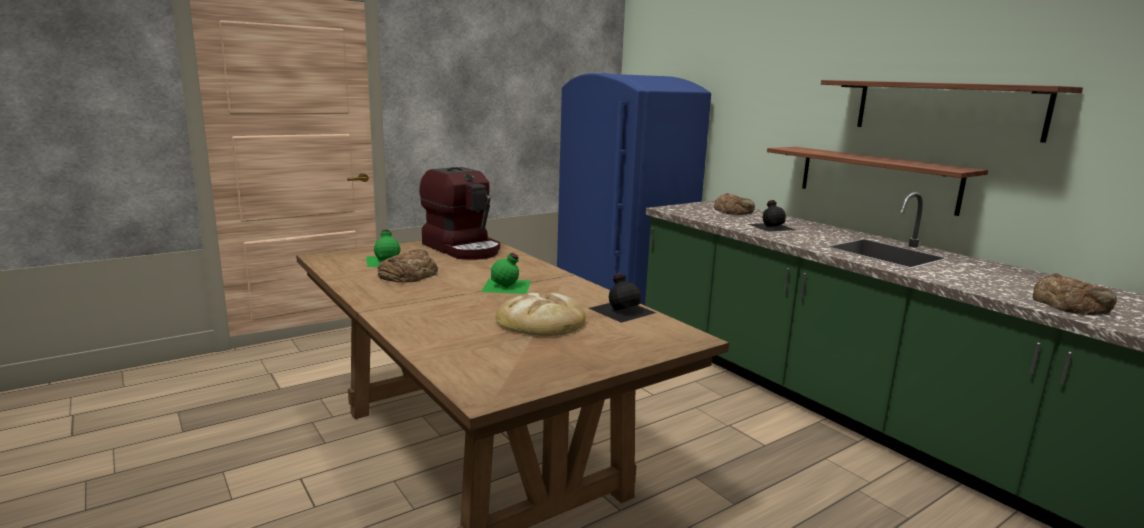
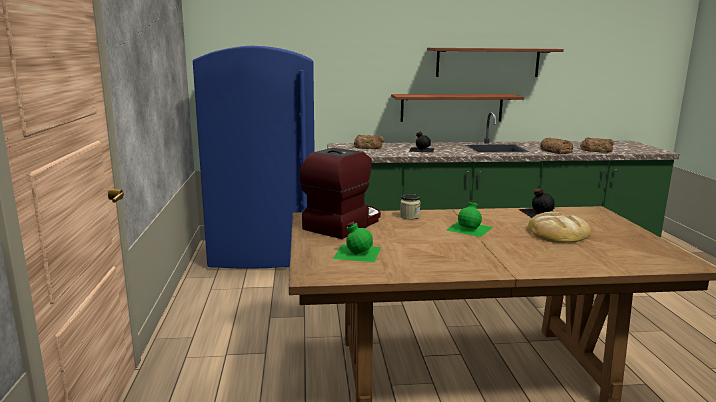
camera: 60 degrees left, 0 degrees up
bread [378,249,438,282] -> bread moved to [540,138,573,154]
coffee machine [419,167,500,260] -> coffee machine turned 45 degrees counterclockwise [299,148,381,239]
none -> jar [400,194,420,220]

